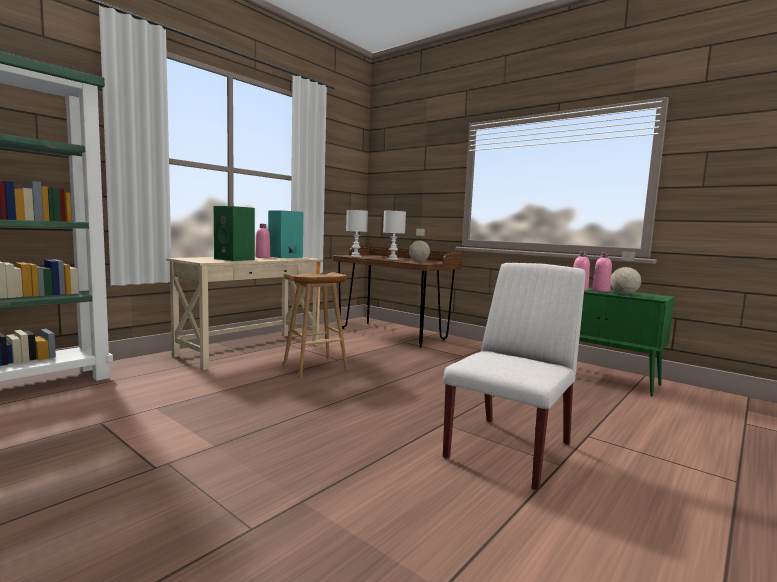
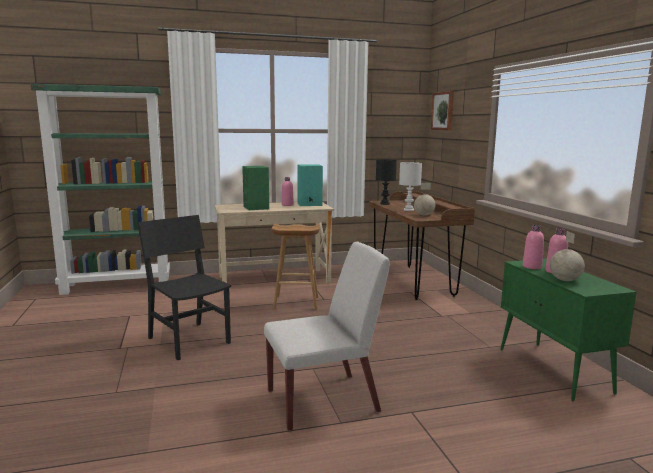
camera: 35 degrees right, 5 degrees up
white table lamp [346,210,368,257] -> black table lamp [376,159,397,205]
none -> black chair [137,215,231,360]
none -> picture [431,91,454,130]

